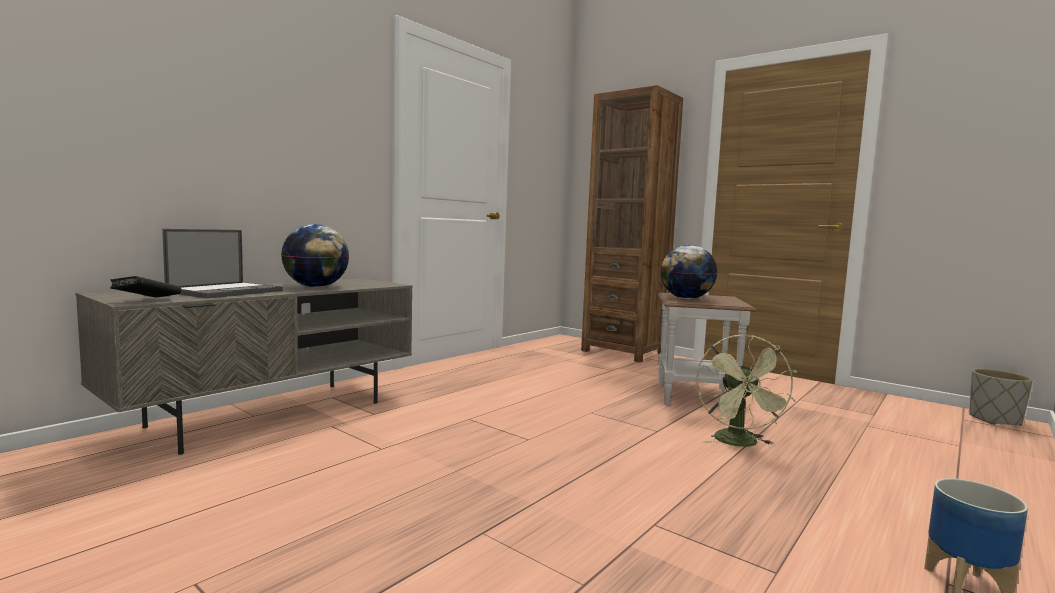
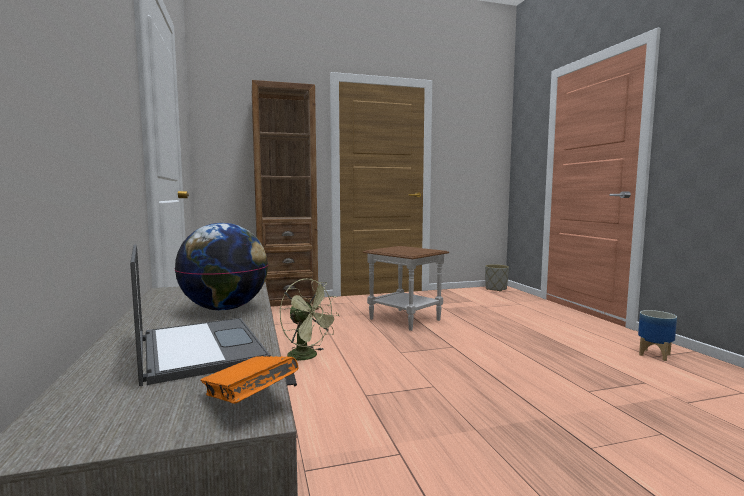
camera: 55 degrees left, 0 degrees up
black book [110,276,181,298] -> orange book [201,356,299,404]
globe [661,245,717,299] -> none
green fan [696,334,797,447] -> green fan moved to [280,278,339,361]

